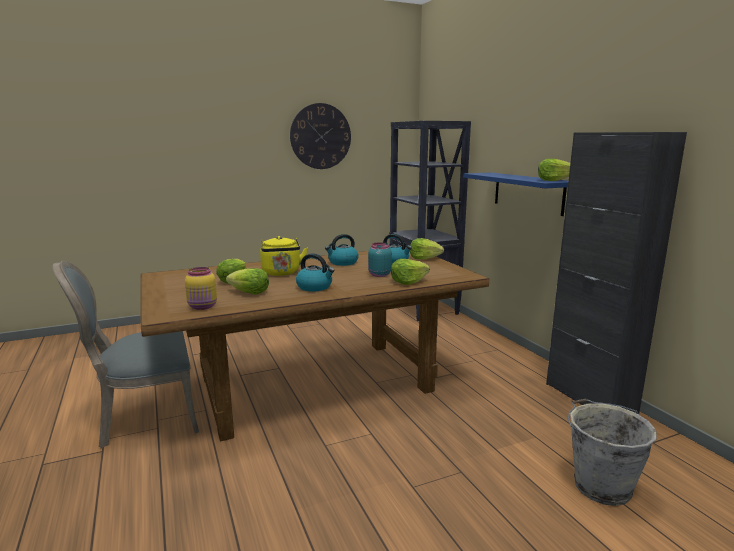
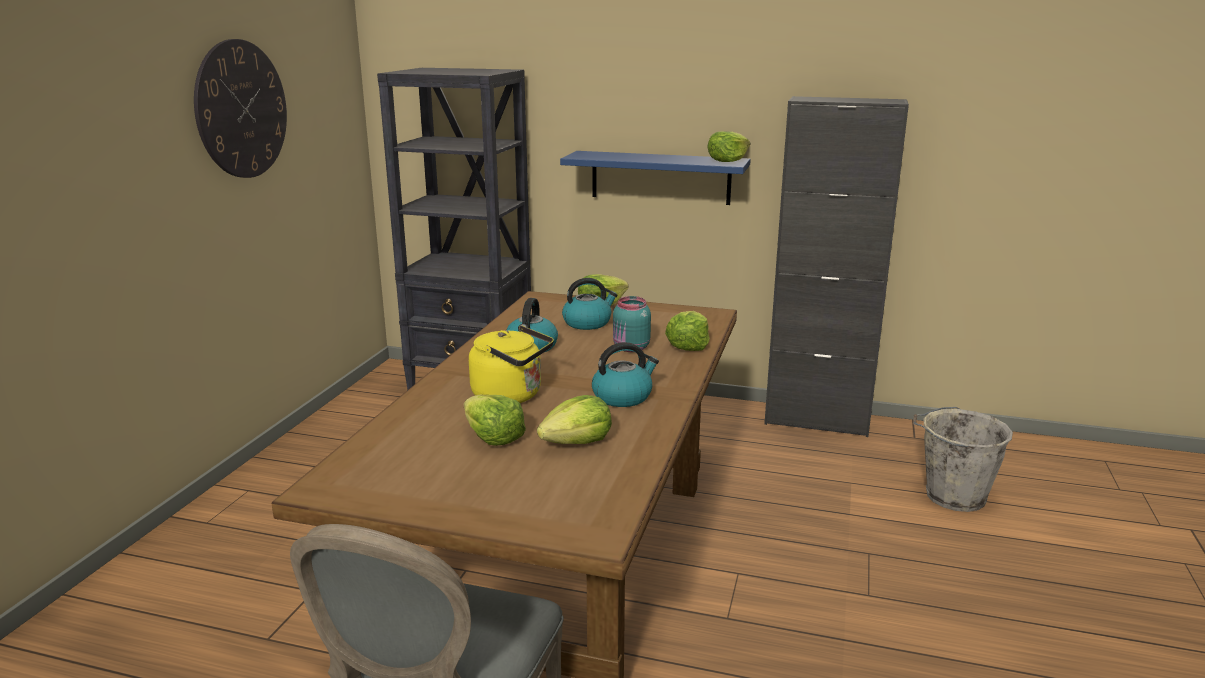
camera: 50 degrees left, 5 degrees up
yellow jar [185,267,217,310] -> none

